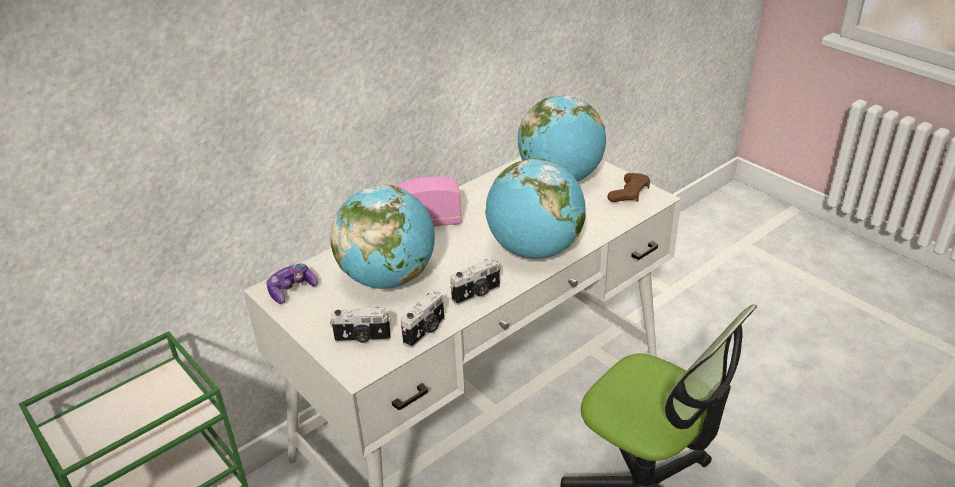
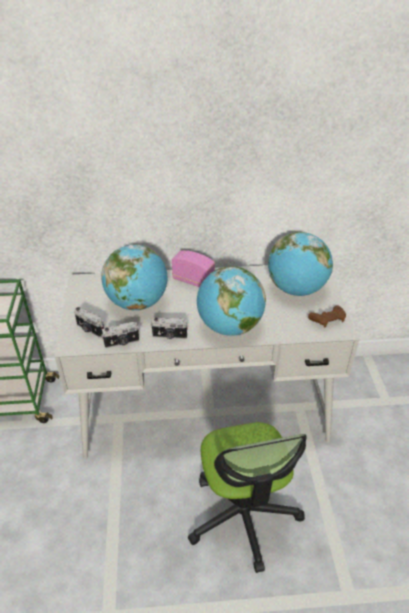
camera: 35 degrees right, 5 degrees up
game controller [266,264,318,304] -> none

